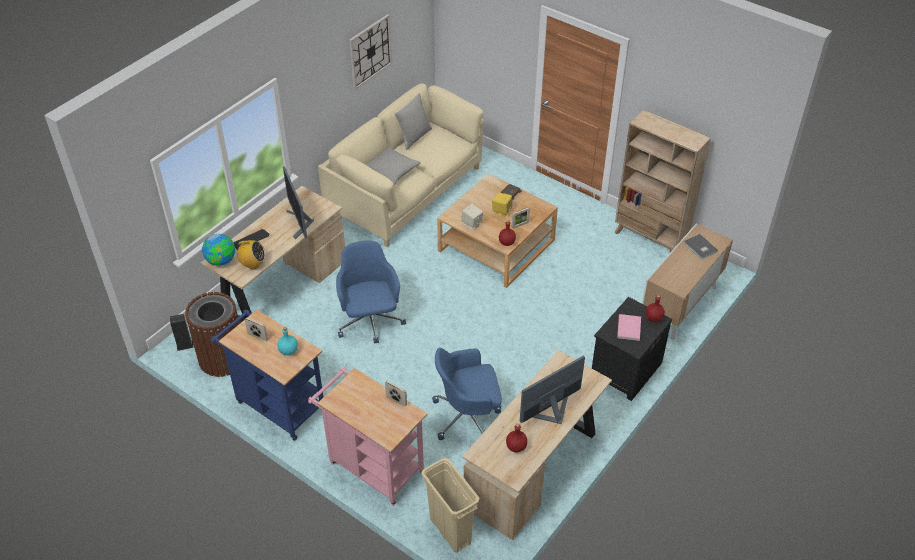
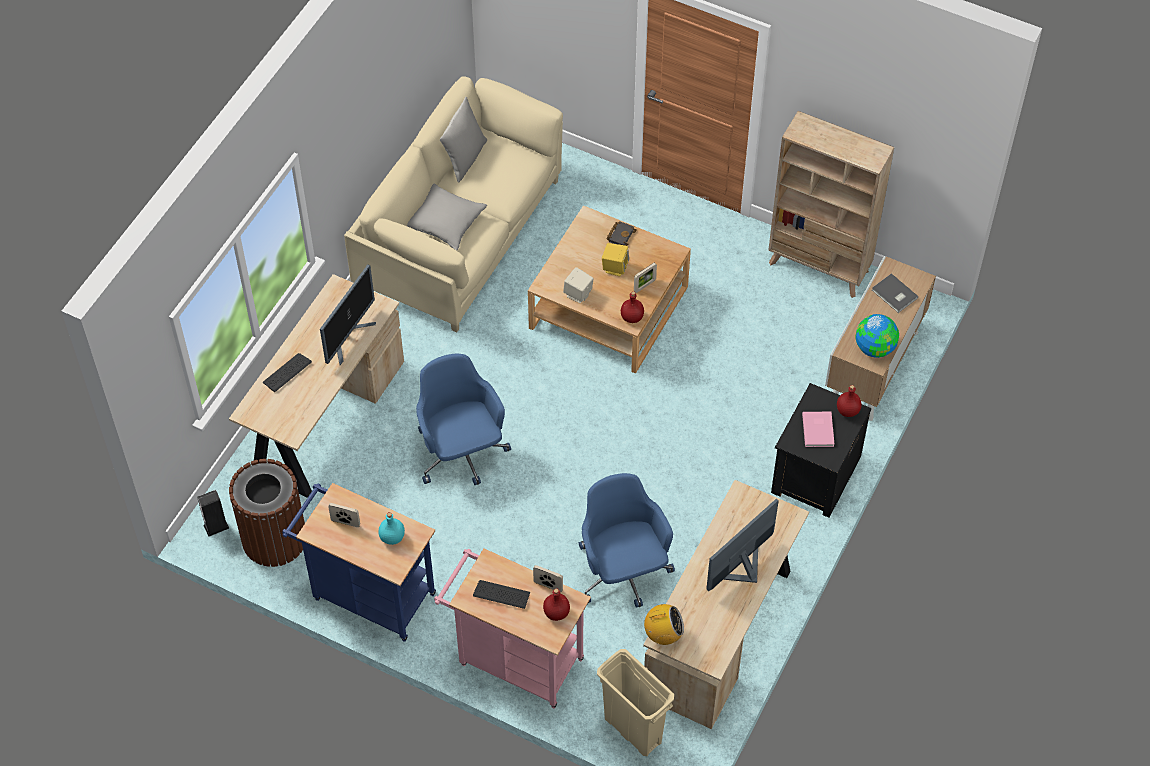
camera: 10 degrees left, 10 degrees up
globe [202,234,235,266] -> globe moved to [855,314,899,358]
radio [233,240,265,269] -> radio moved to [644,604,684,645]
monitor [283,166,314,240] -> monitor turned 120 degrees counterclockwise [320,264,376,365]
wall clock [349,14,392,90] -> none
blue office chair [432,348,502,440] -> blue office chair turned 90 degrees clockwise [579,473,675,608]
red bottle [506,424,527,452] -> red bottle moved to [543,588,570,621]
none -> keyboard [473,580,530,609]

